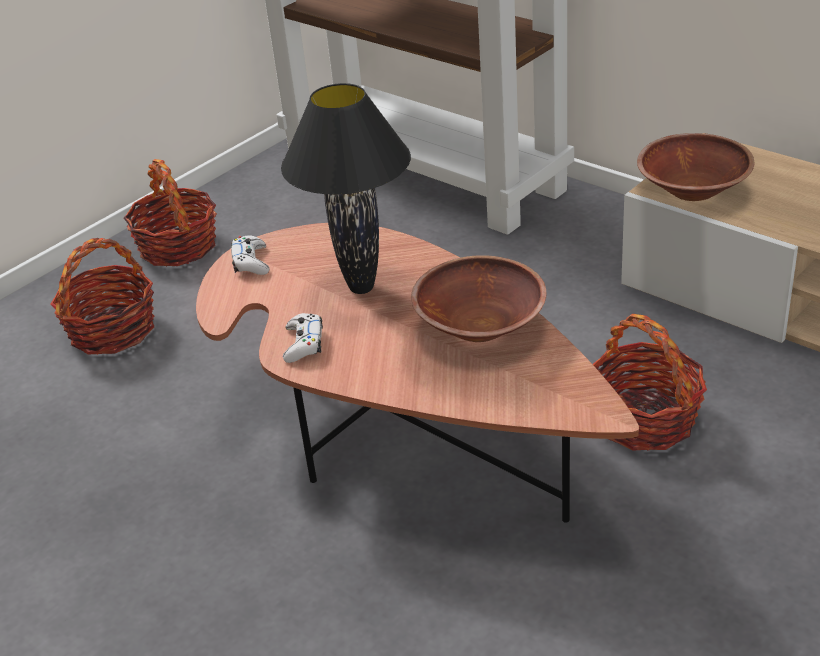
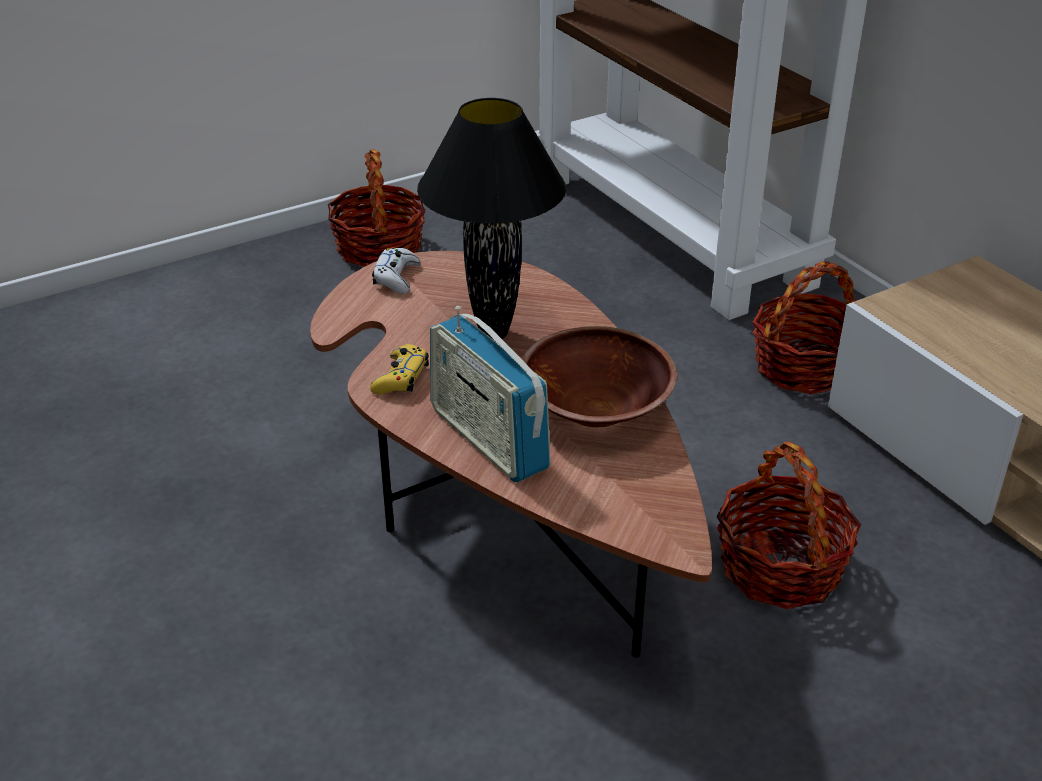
camera: 15 degrees right, 0 degrees up
basket [50,238,154,355] -> basket moved to [752,261,855,394]
white game controller [283,313,323,363] -> yellow game controller [370,344,429,394]
brown bowl [637,133,754,201] -> none
none -> radio [430,306,551,482]

